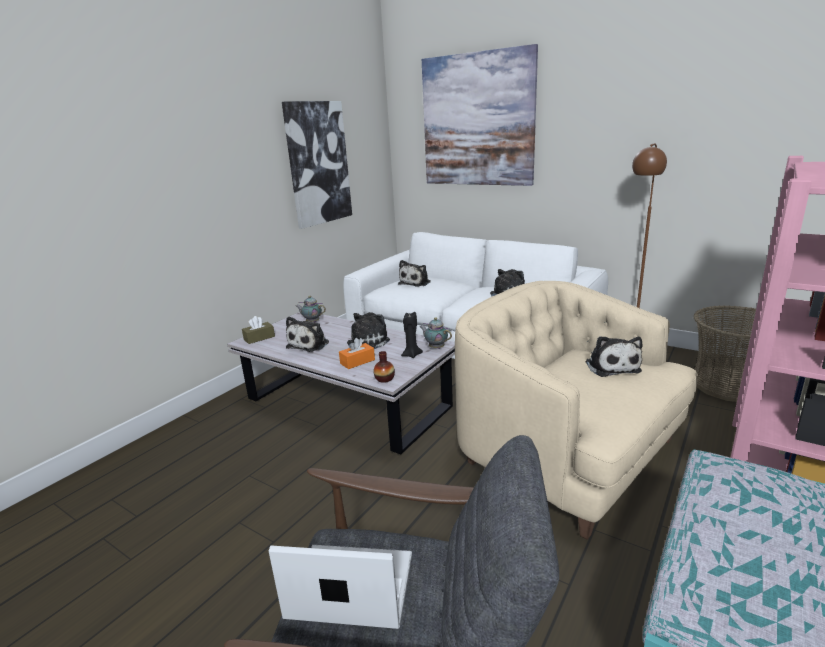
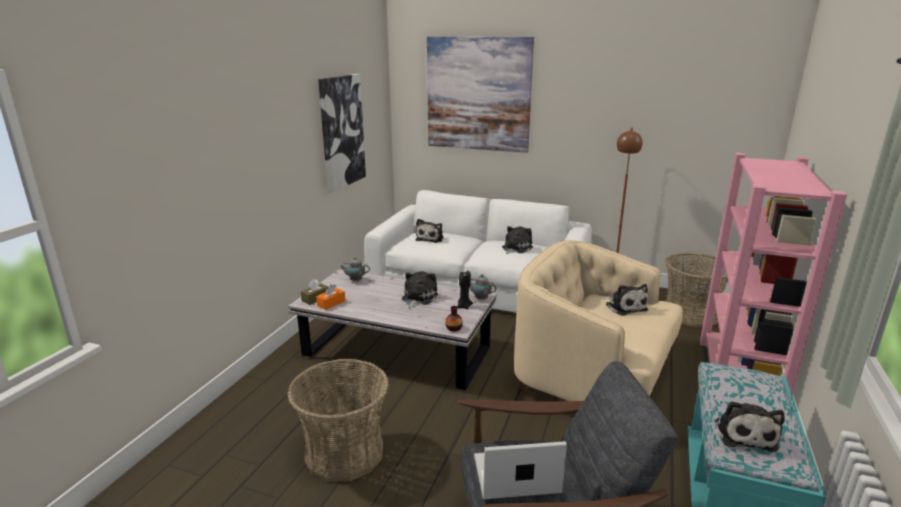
camera: 15 degrees left, 0 degrees up
plush toy [286,317,329,352] -> plush toy moved to [715,401,785,452]
orange tissue box [339,338,375,369] -> orange tissue box moved to [316,284,346,310]
none -> basket [288,359,389,482]

